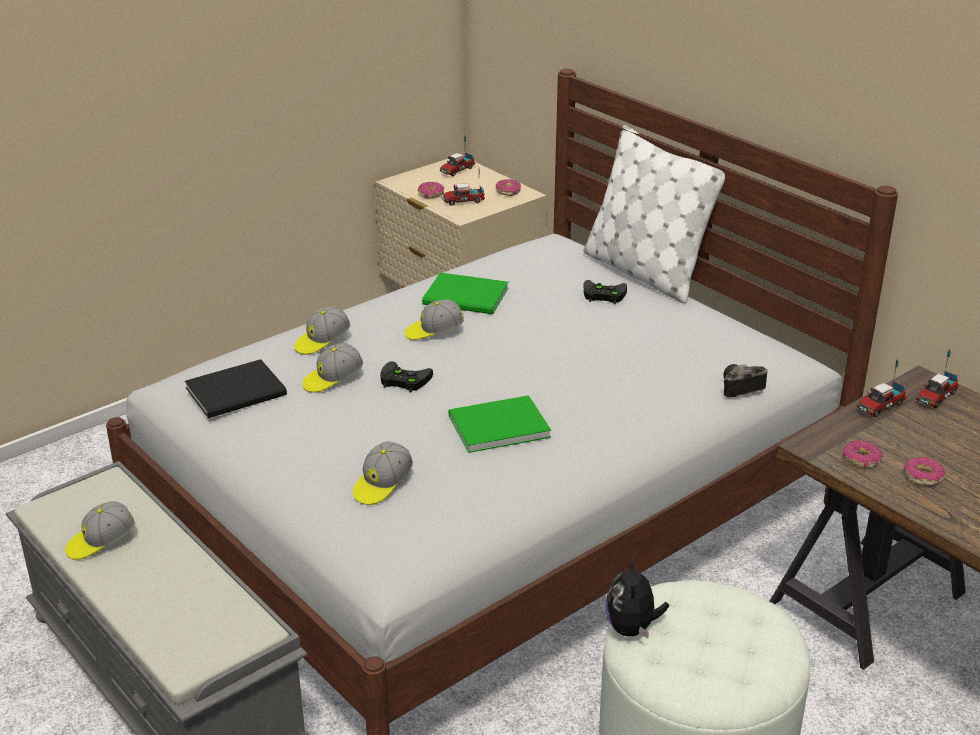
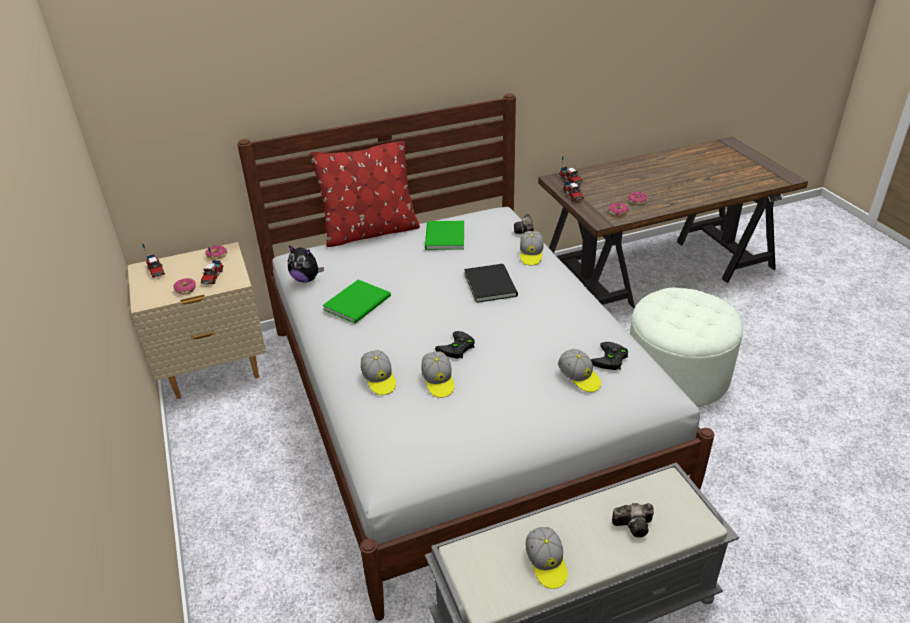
camera: 70 degrees left, 5 degrees up
black book [185,359,287,418] -> black book moved to [464,264,518,303]
cap [405,299,464,340] -> cap moved to [520,231,544,265]
green book [448,395,551,453] -> green book moved to [425,221,464,250]
white pillow [583,125,725,304] -> red pillow [310,141,420,247]
black game controller [583,280,627,304] -> black game controller moved to [590,342,628,370]
plush toy [605,557,669,638] -> plush toy moved to [288,245,324,283]
none -> camera [612,503,654,538]

